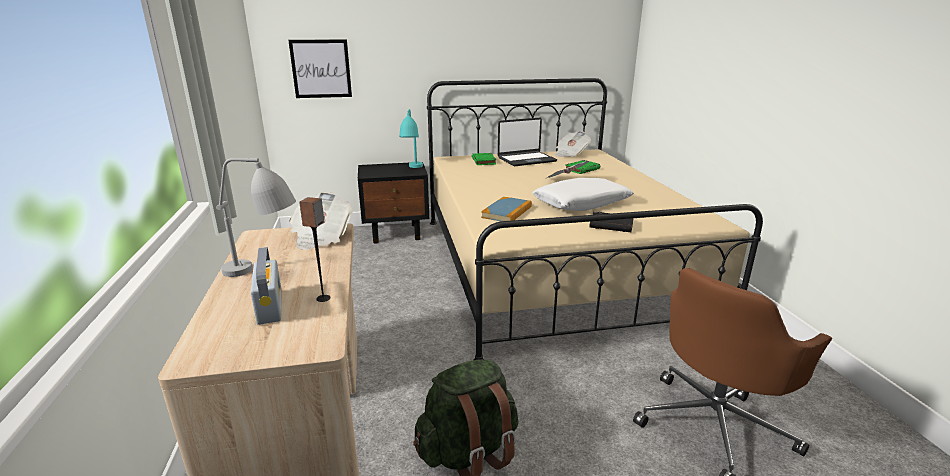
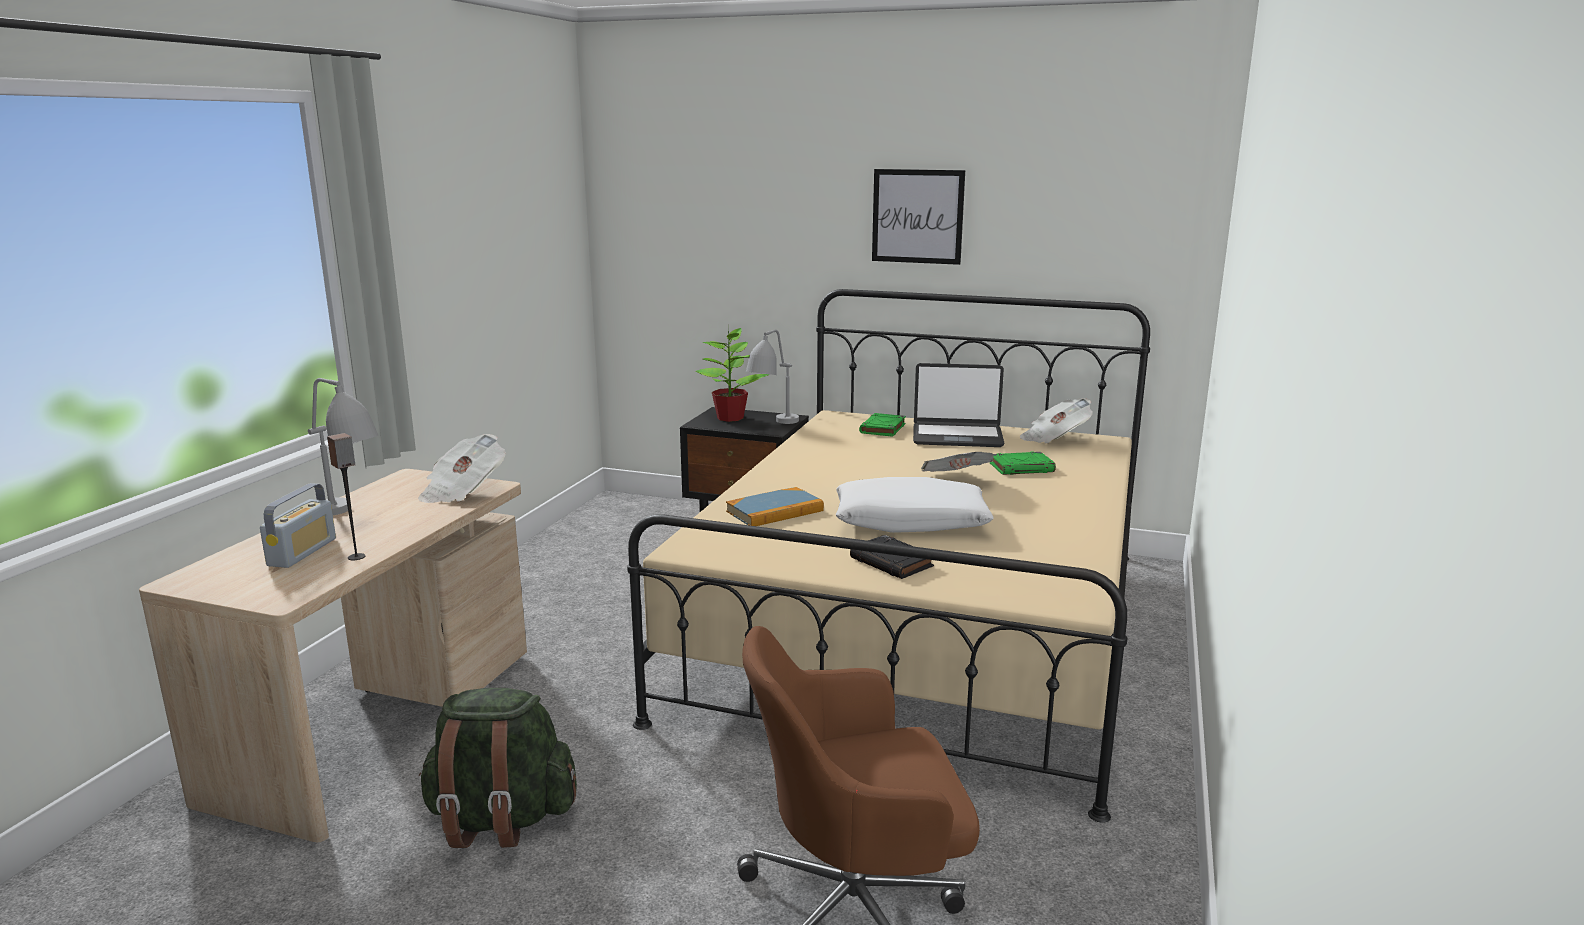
camera: 30 degrees right, 5 degrees down
picture [288,39,352,98] -> picture moved to [872,169,965,265]
turquoise table lamp [399,109,423,168] -> grey table lamp [746,330,799,424]
none -> potted plant [695,326,770,422]

